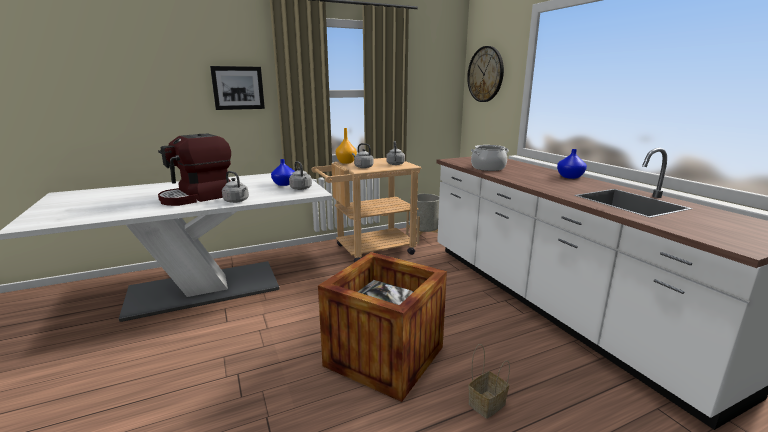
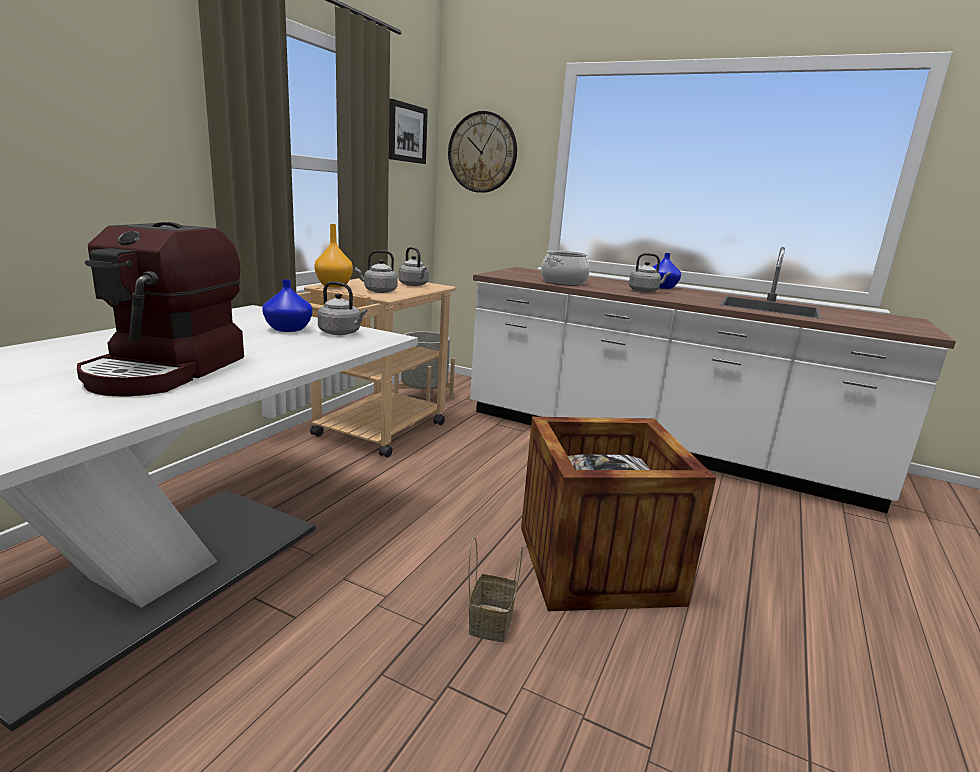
camera: 40 degrees left, 0 degrees up
picture [210,66,265,110] -> picture moved to [389,99,428,164]
grey kettle [222,171,249,203] -> grey kettle moved to [629,253,671,292]
basket [468,344,510,419] -> basket moved to [469,536,523,642]

